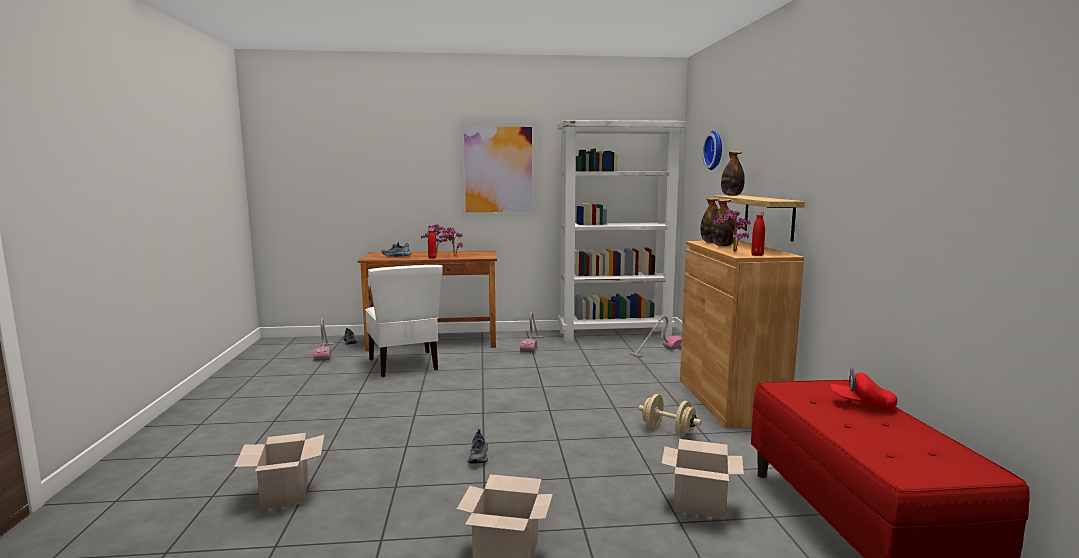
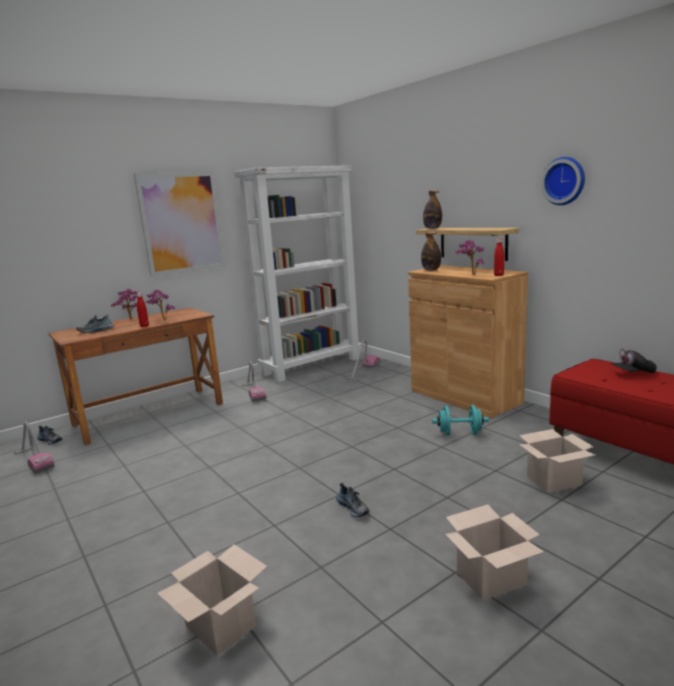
camera: 30 degrees left, 5 degrees up
white chair [365,265,443,377] -> none
beige dumbbell [638,394,702,437] -> turquoise dumbbell [432,405,489,436]
wall clock [702,131,722,170] -> wall clock moved to [541,157,585,205]
bottle [711,198,735,246] -> none
red cap [830,368,897,411] -> black cap [611,348,657,373]

